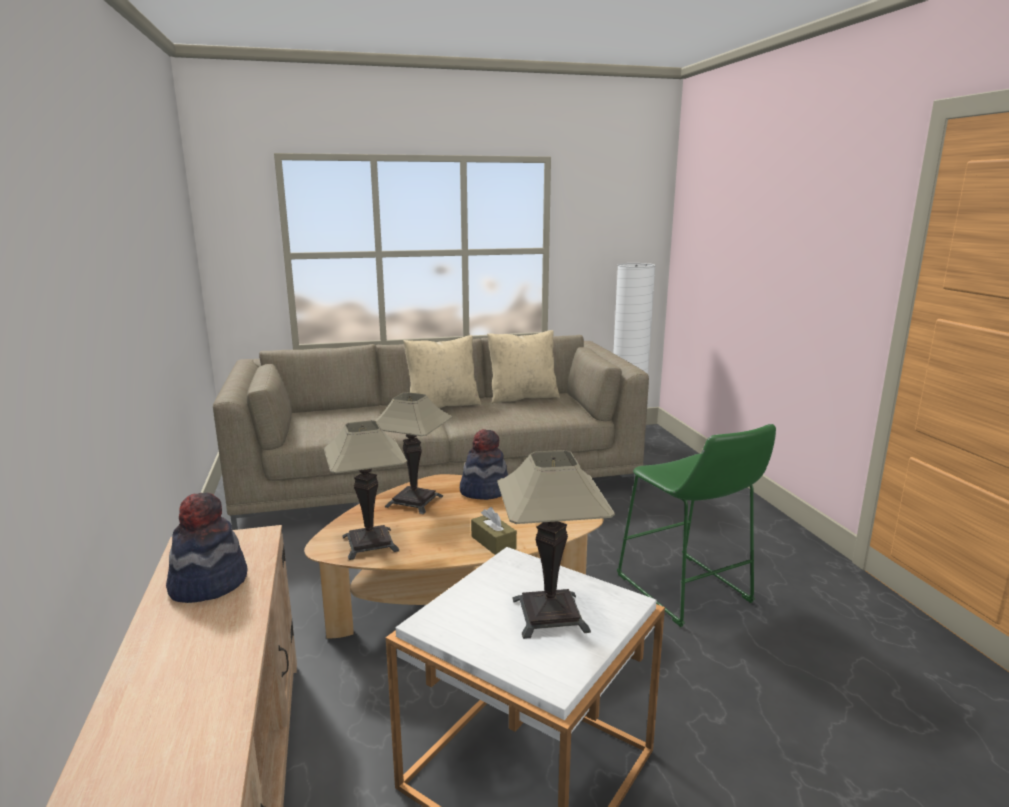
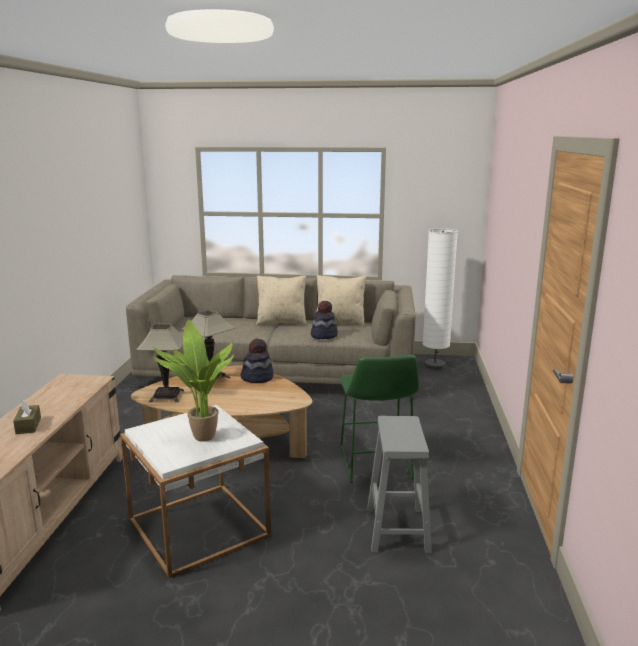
camera: 20 degrees right, 0 degrees up
hat [166,493,247,603] -> hat moved to [311,301,338,339]
brown tissue box [471,507,517,555] -> brown tissue box moved to [13,400,41,434]
table lamp [497,450,615,639] -> potted plant [153,319,234,442]
none -> grey stool [367,416,432,553]

